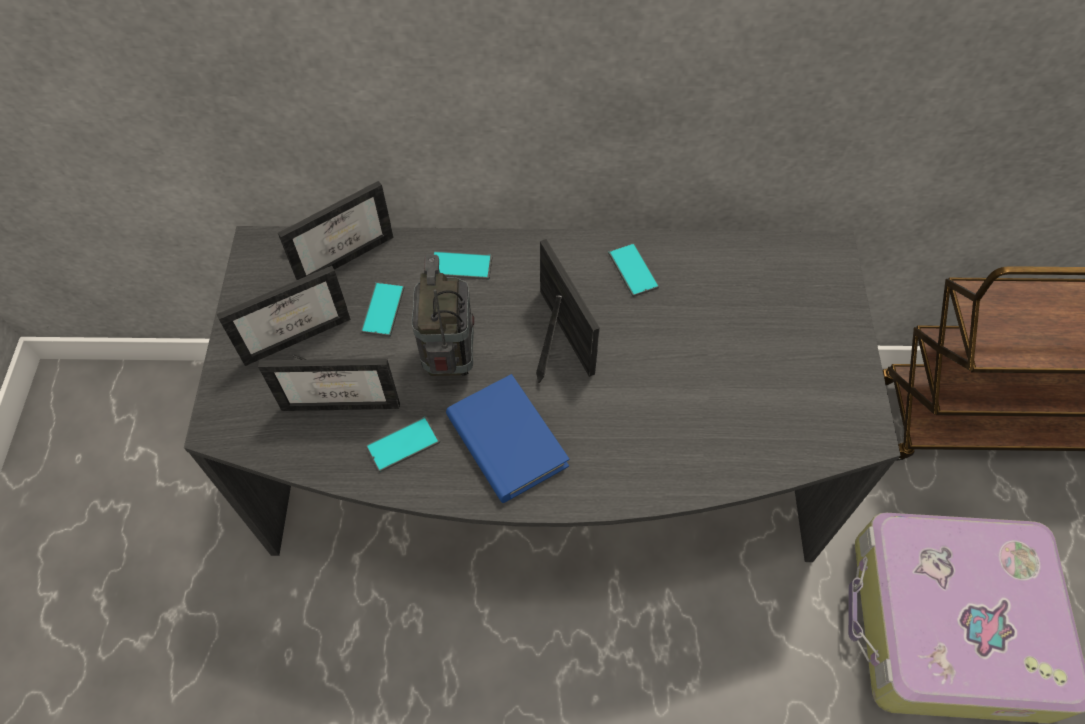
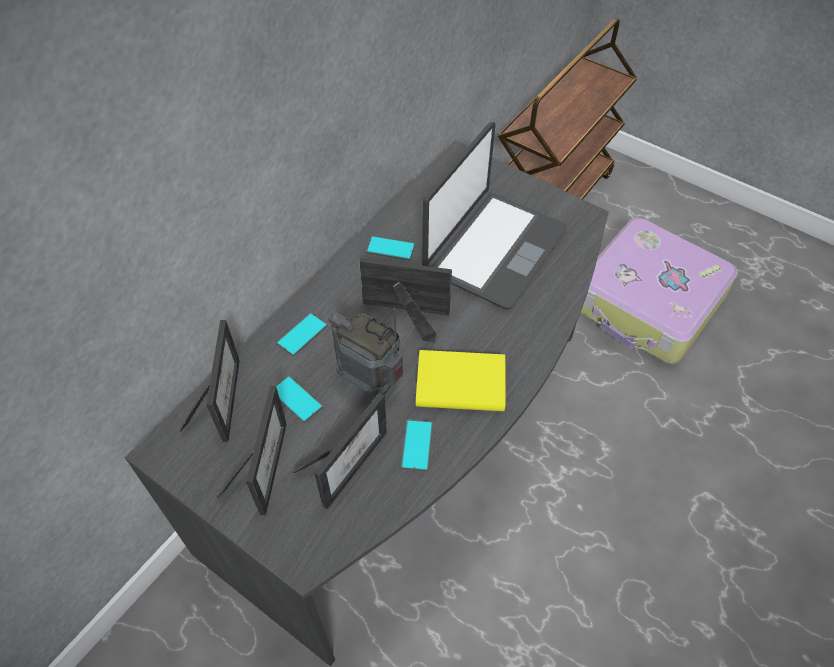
camera: 55 degrees left, 5 degrees down
blue book [446,374,570,503] -> yellow book [416,350,506,411]
none -> laptop [422,122,567,310]

